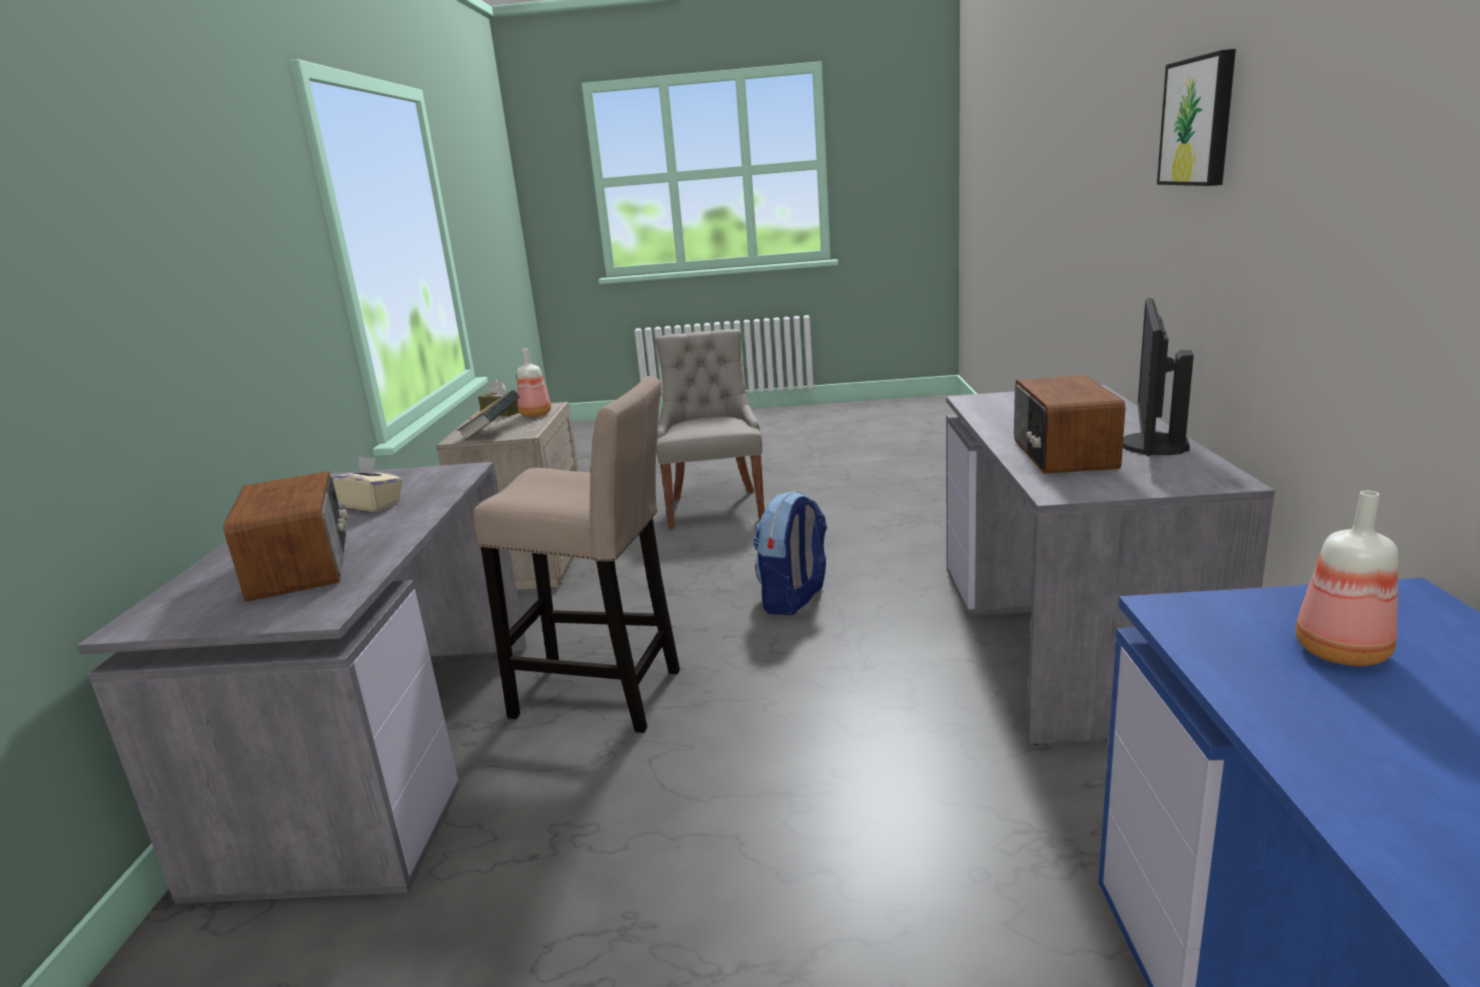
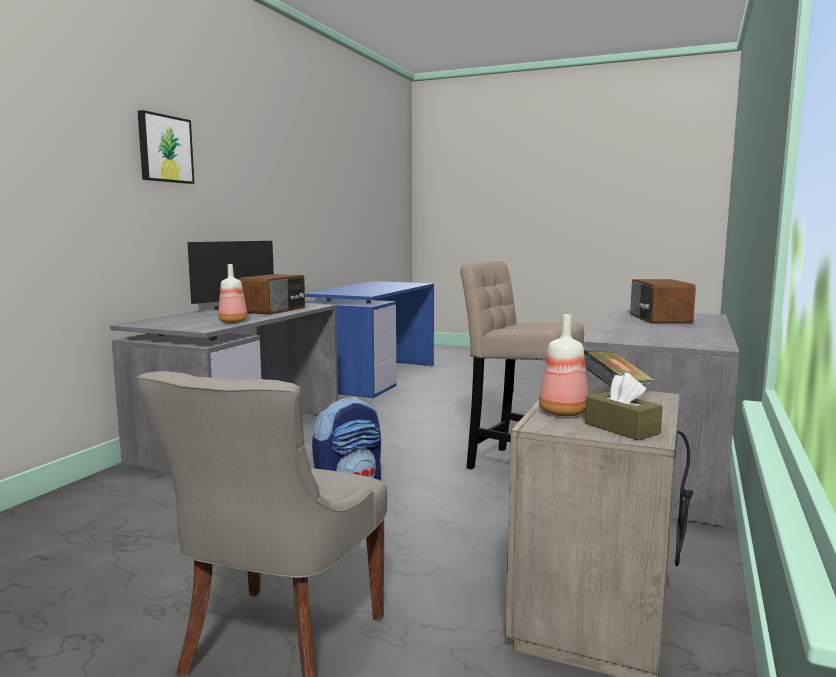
camera: 160 degrees left, 10 degrees down
beige tissue box [331,456,402,512] -> none
bottle [1295,491,1398,666] -> bottle moved to [218,264,247,323]

